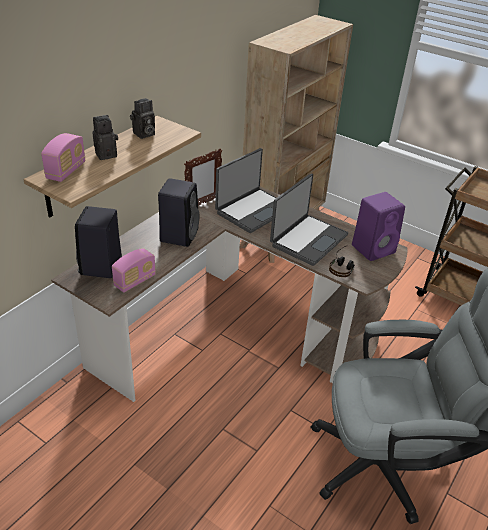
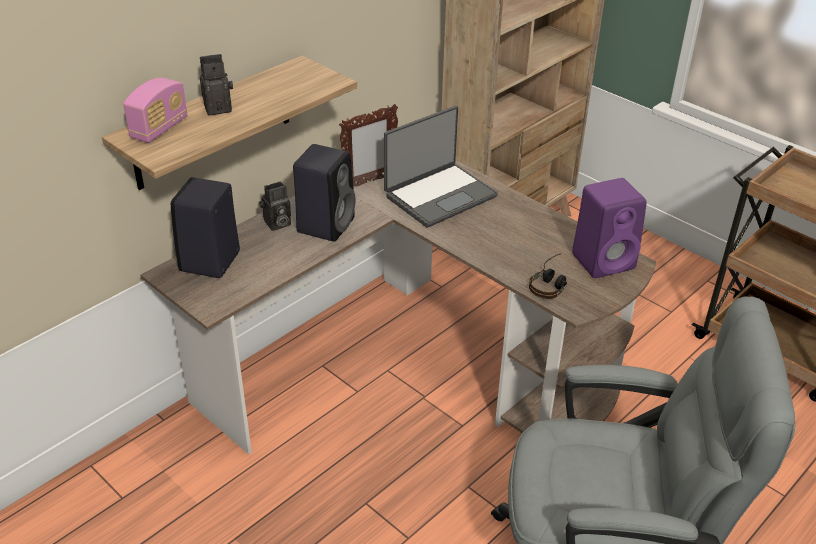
camera: 10 degrees right, 0 degrees up
radio [112,248,156,293] -> none
camera [130,98,155,139] -> camera moved to [259,181,291,231]
laptop [270,173,348,266] -> none

